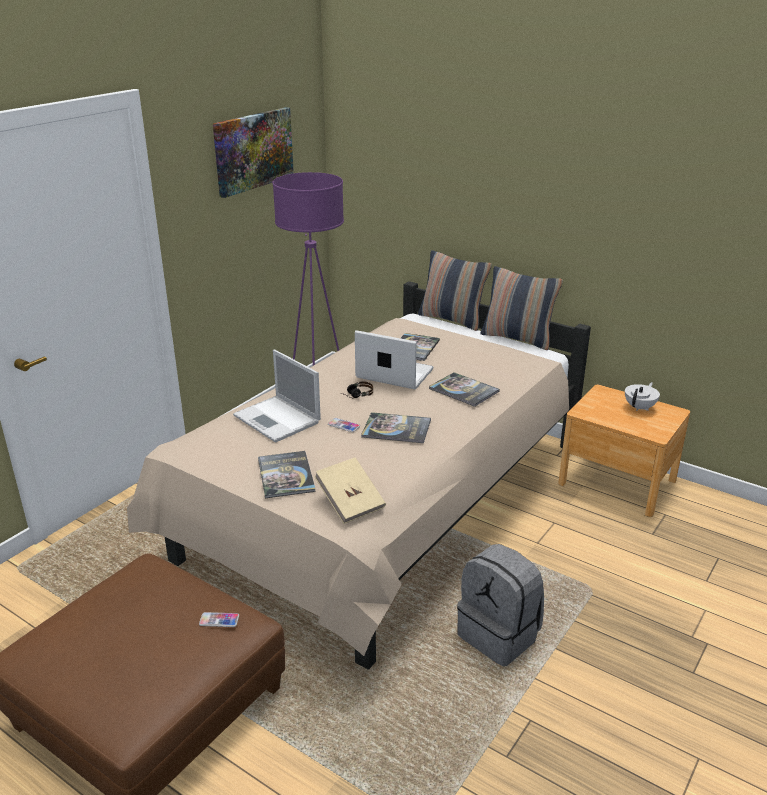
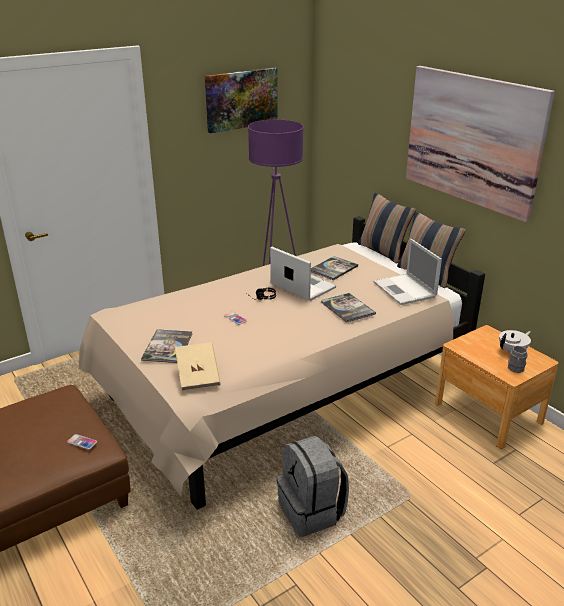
camera: 20 degrees right, 0 degrees up
laptop [233,350,321,443] -> laptop moved to [373,239,442,305]
book [361,412,431,443] -> none
none -> picture [406,66,555,222]
none -> grey mug [508,346,528,373]

